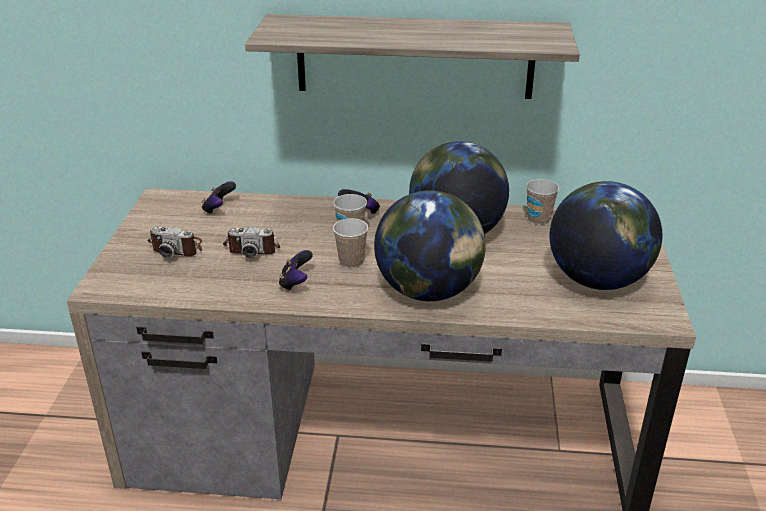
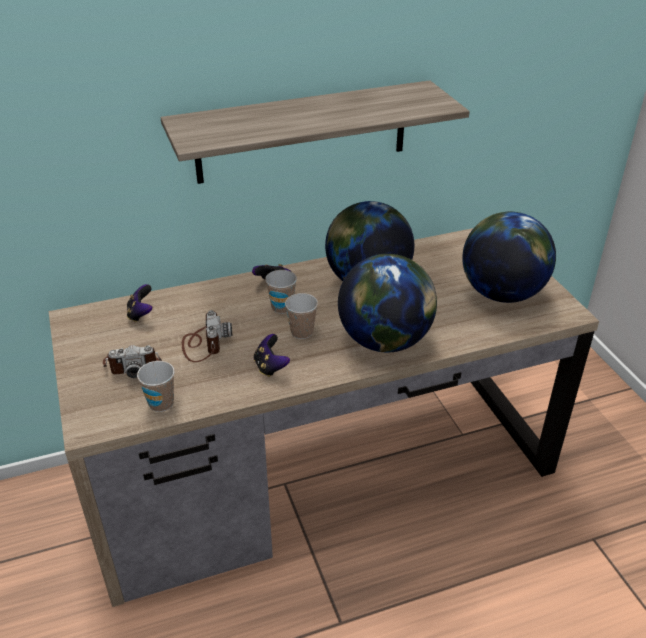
camera: 25 degrees left, 5 degrees up
camera [223,226,280,258] -> camera turned 75 degrees counterclockwise [182,310,232,362]
cup [526,179,559,225] -> cup moved to [137,361,175,412]

